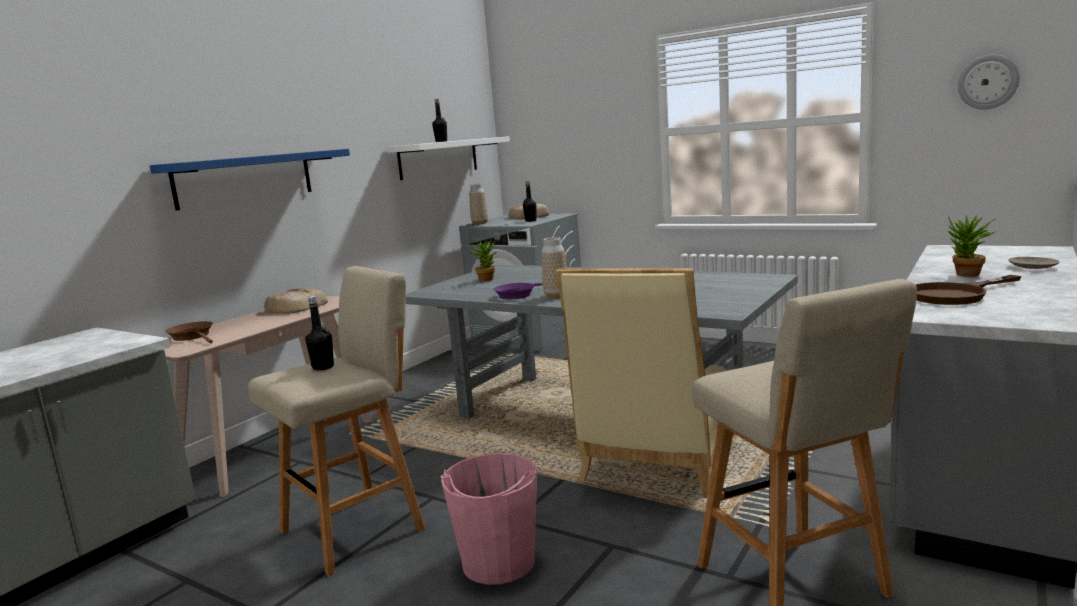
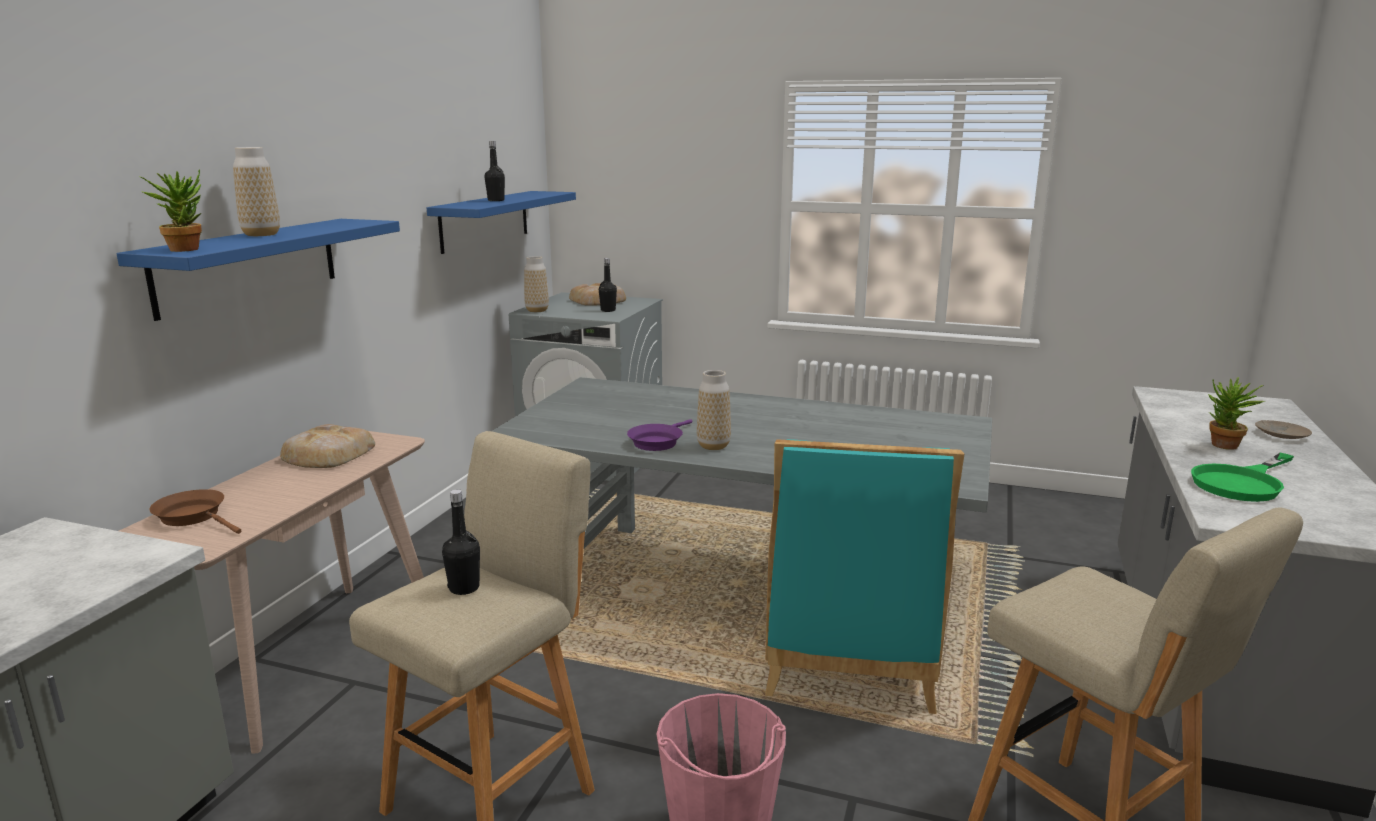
camera: 15 degrees left, 5 degrees up
white shelf [387,136,510,180] -> blue shelf [427,191,576,254]
potted plant [468,240,496,282] -> potted plant moved to [141,170,202,252]
beige chair [555,268,735,497] -> turquoise chair [765,439,964,714]
brown frying pan [915,275,1021,305] -> green frying pan [1191,453,1294,502]
wall clock [958,55,1019,109] -> none
none -> vase [233,147,280,236]

